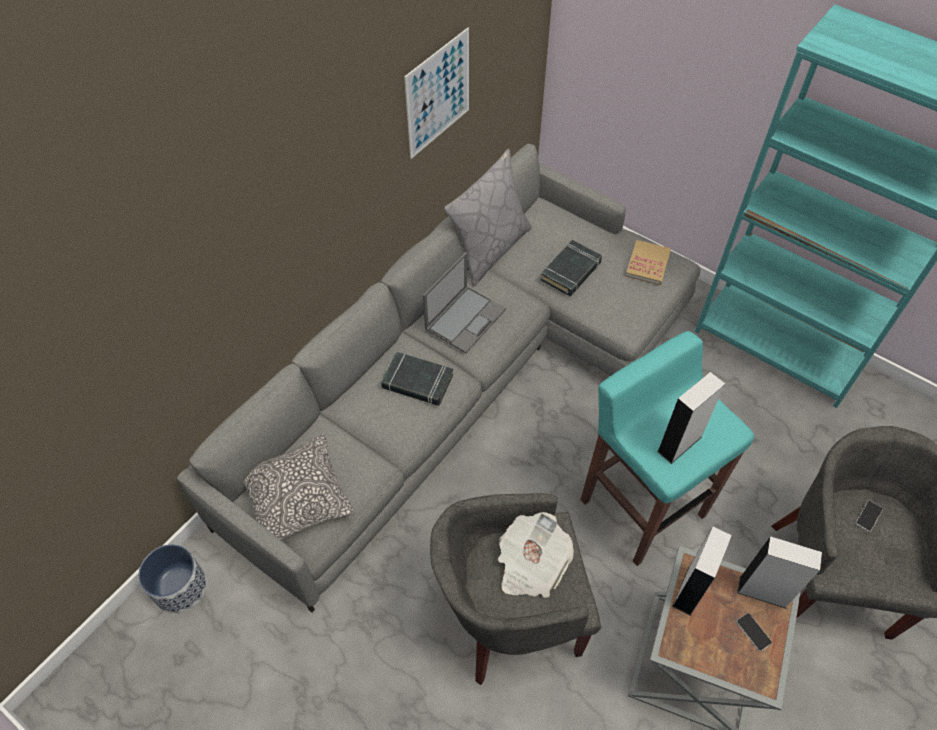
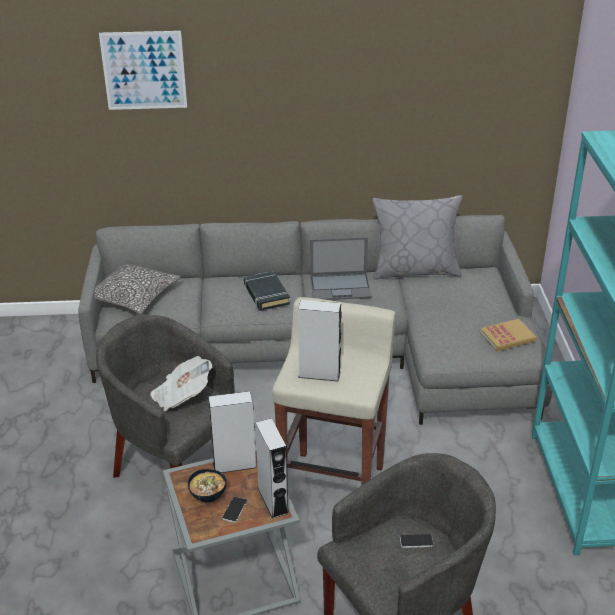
camera: 50 degrees right, 20 degrees down
planter [138,544,207,613] -> none
picture [404,28,469,159] -> picture moved to [99,31,187,110]
black book [541,240,602,296] -> none
turquoise stool [580,331,754,566] -> beige stool [272,297,396,485]
none -> bowl [188,469,226,503]

